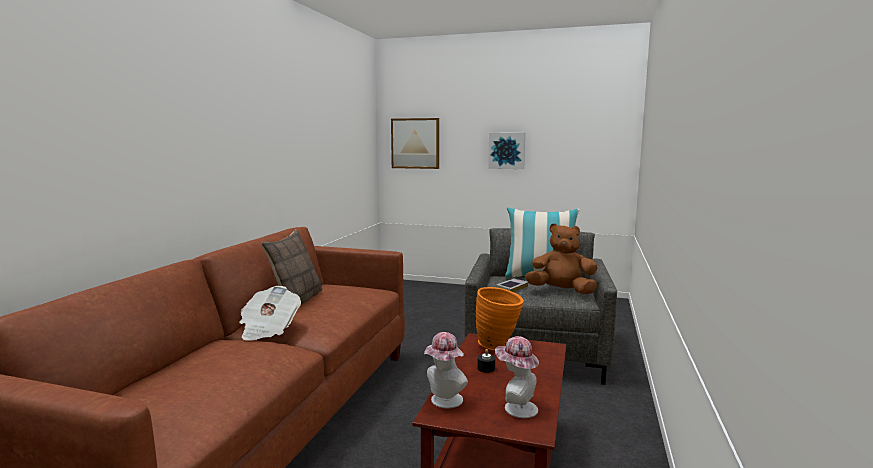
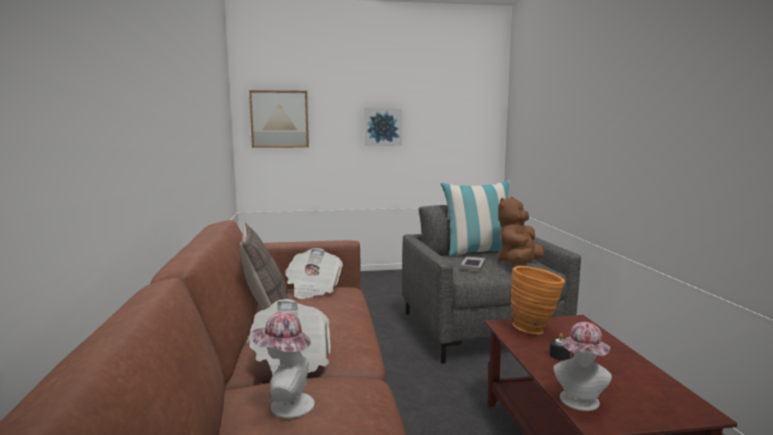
camera: 25 degrees left, 0 degrees up
hat [495,336,539,418] -> hat moved to [251,311,315,418]
brown plush toy [525,223,597,294] -> brown plush toy turned 45 degrees counterclockwise [498,197,544,264]
none -> newspaper [285,248,343,299]

